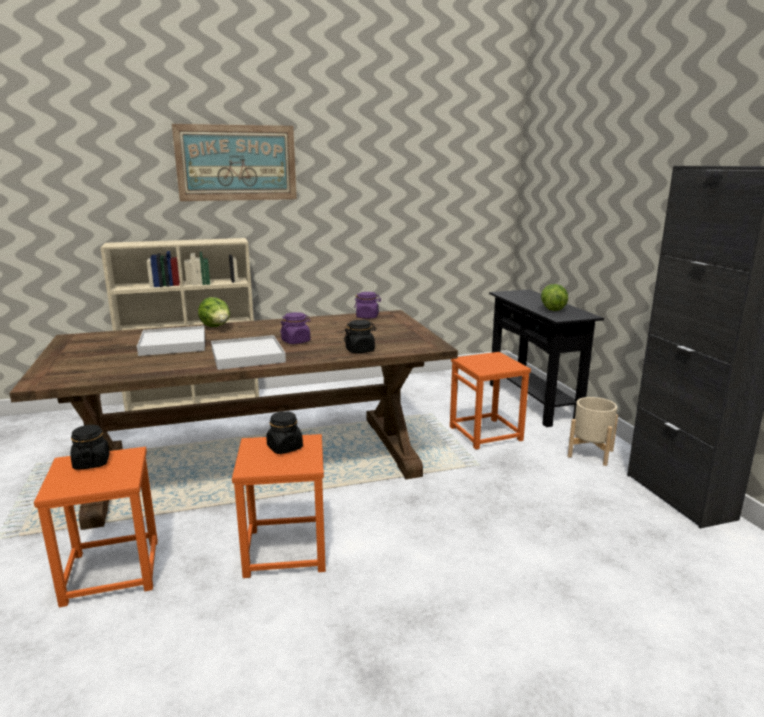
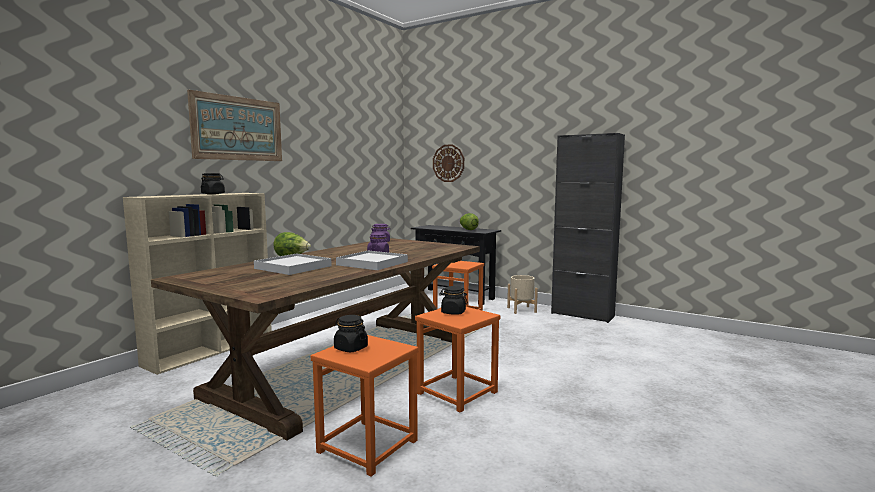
camera: 40 degrees left, 10 degrees down
black jar [344,320,377,353] -> black jar moved to [201,173,225,194]
none -> wall clock [433,144,464,182]

